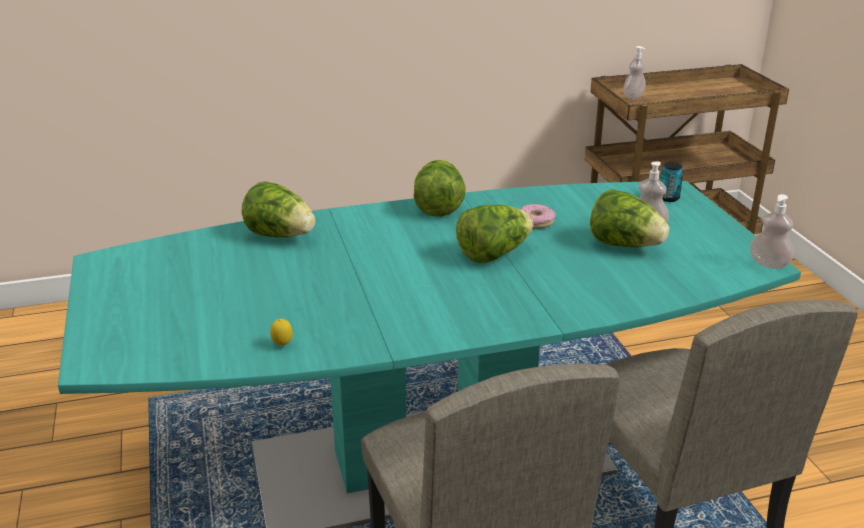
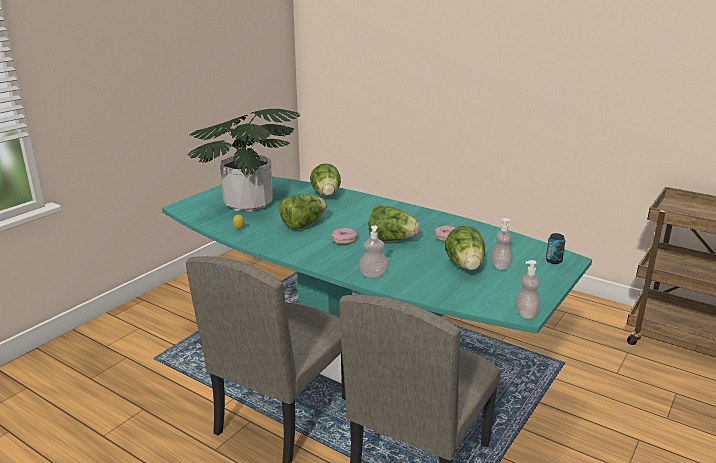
camera: 50 degrees right, 5 degrees down
lettuce [414,160,466,217] -> lettuce moved to [280,195,327,230]
soap dispenser [624,46,646,99] -> soap dispenser moved to [359,226,389,278]
none -> potted plant [187,109,300,212]
none -> donut [332,228,358,244]

